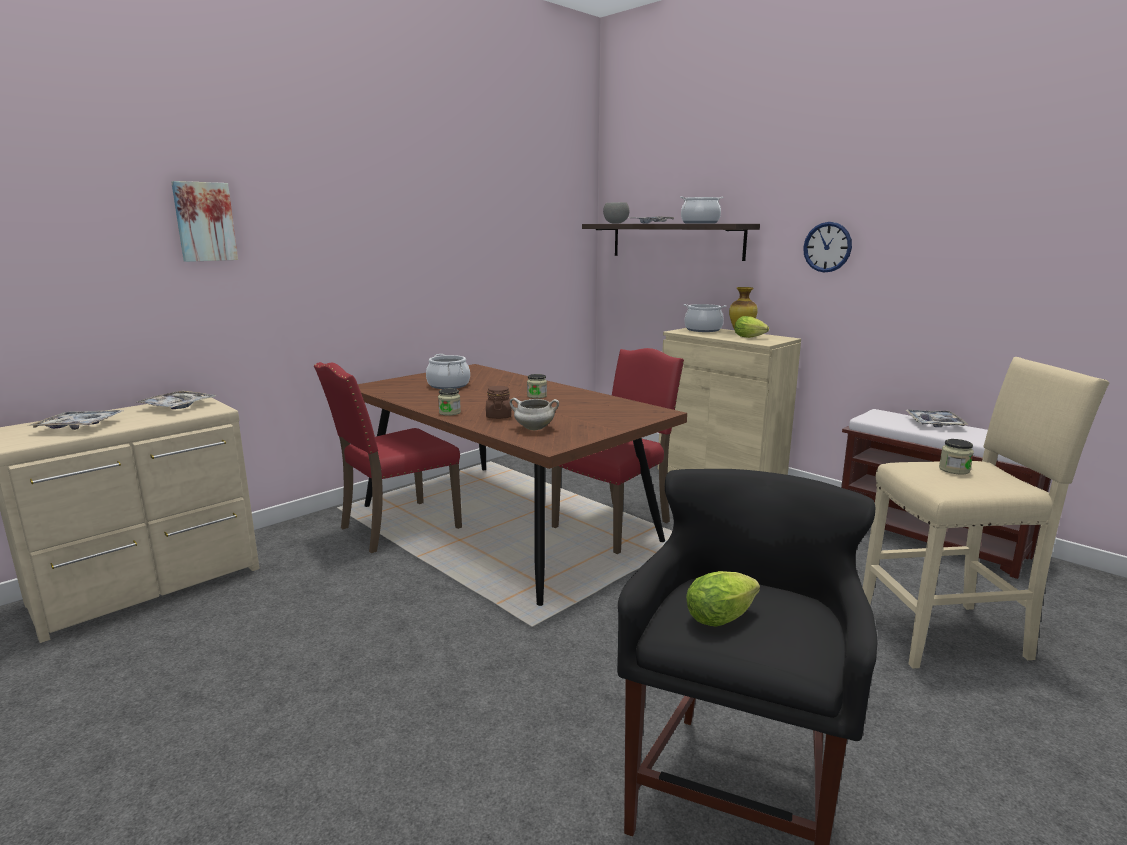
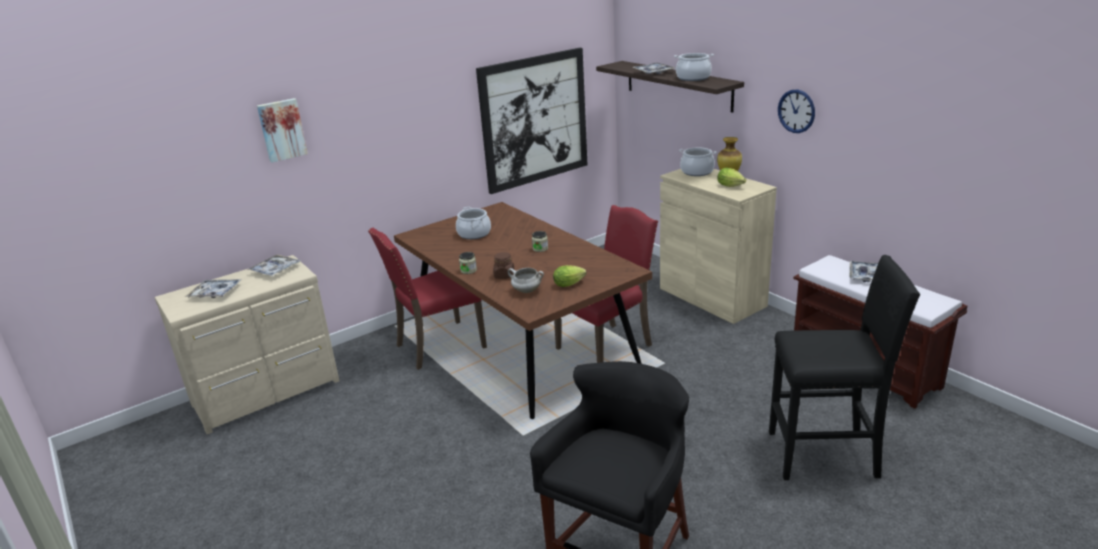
camera: 10 degrees right, 10 degrees up
grey bowl [603,202,629,224] -> none
lettuce [686,571,760,627] -> lettuce moved to [553,265,586,287]
beige stool [863,357,1110,668] -> black stool [769,255,920,480]
jar [939,439,974,475] -> none
none -> picture [476,48,587,194]

